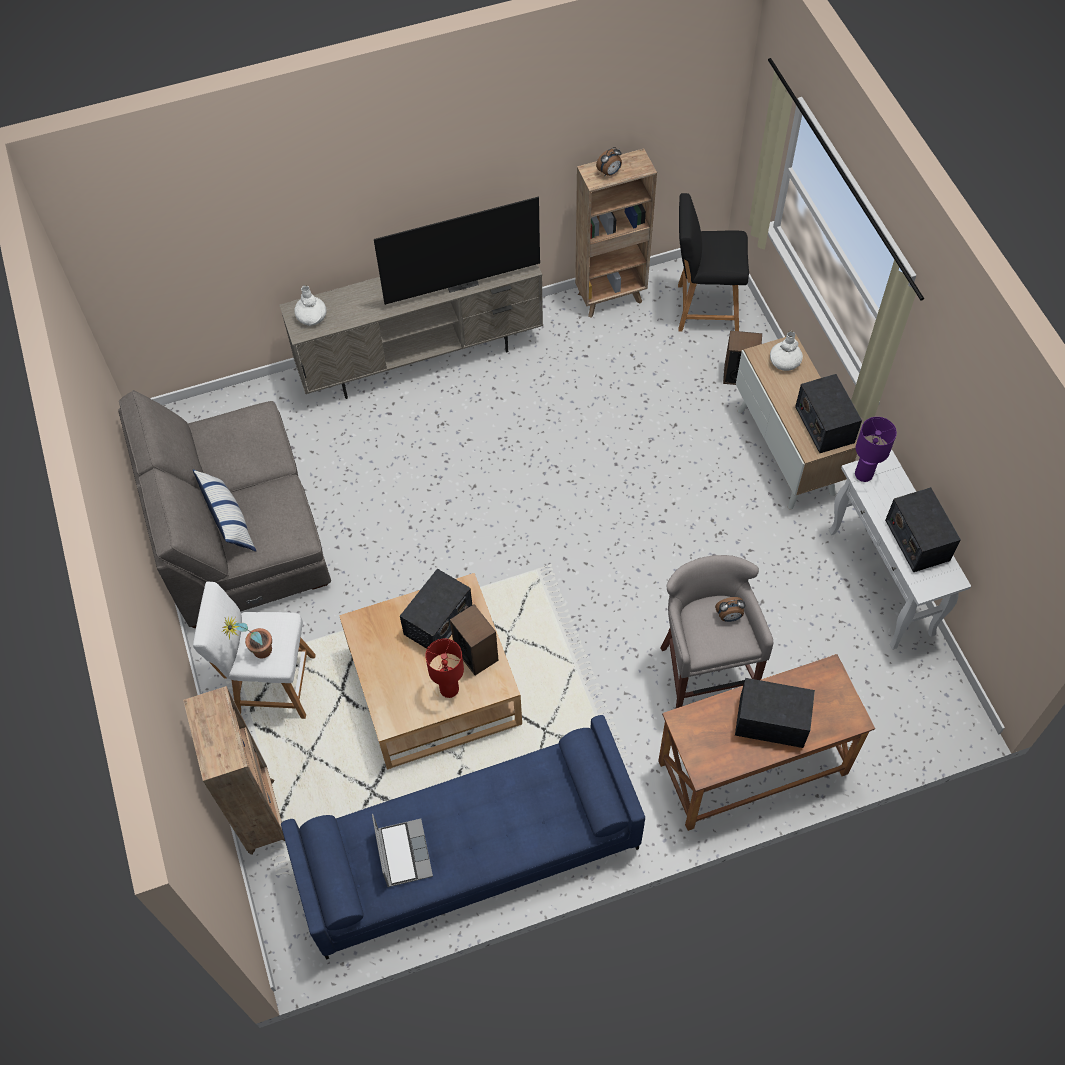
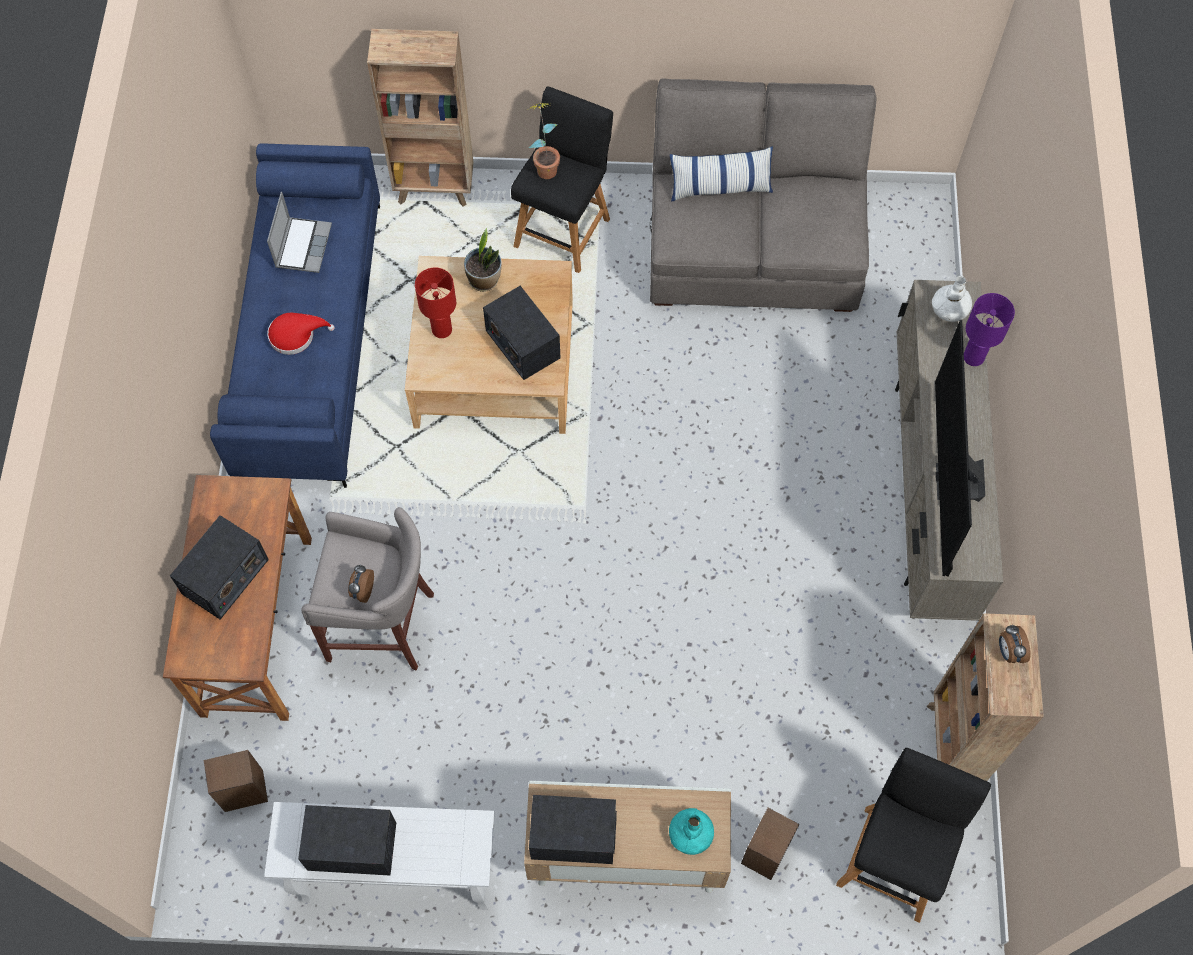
camera: 110 degrees right, 5 degrees up
white stool [193,581,316,719] -> black stool [511,87,613,273]
laptop [372,814,433,887] -> laptop turned 90 degrees counterclockwise [267,192,332,273]
speaker [450,604,498,676] -> speaker moved to [204,750,268,812]
white vase [770,331,803,371] -> turquoise vase [669,808,714,855]
purple table lamp [855,417,897,482] -> purple table lamp moved to [964,293,1015,366]
none -> red hat [268,313,335,355]
none -> potted plant [464,228,502,292]

